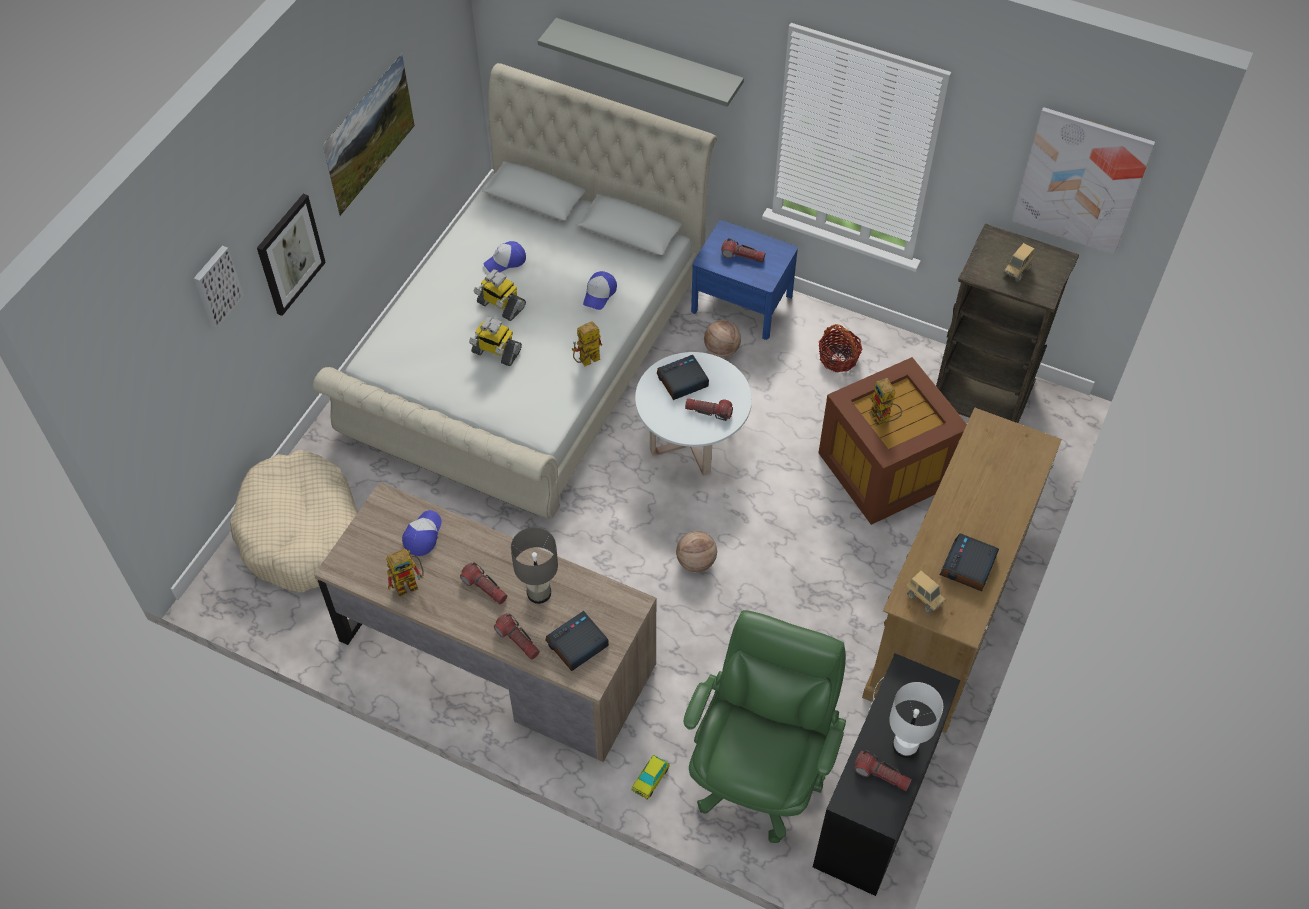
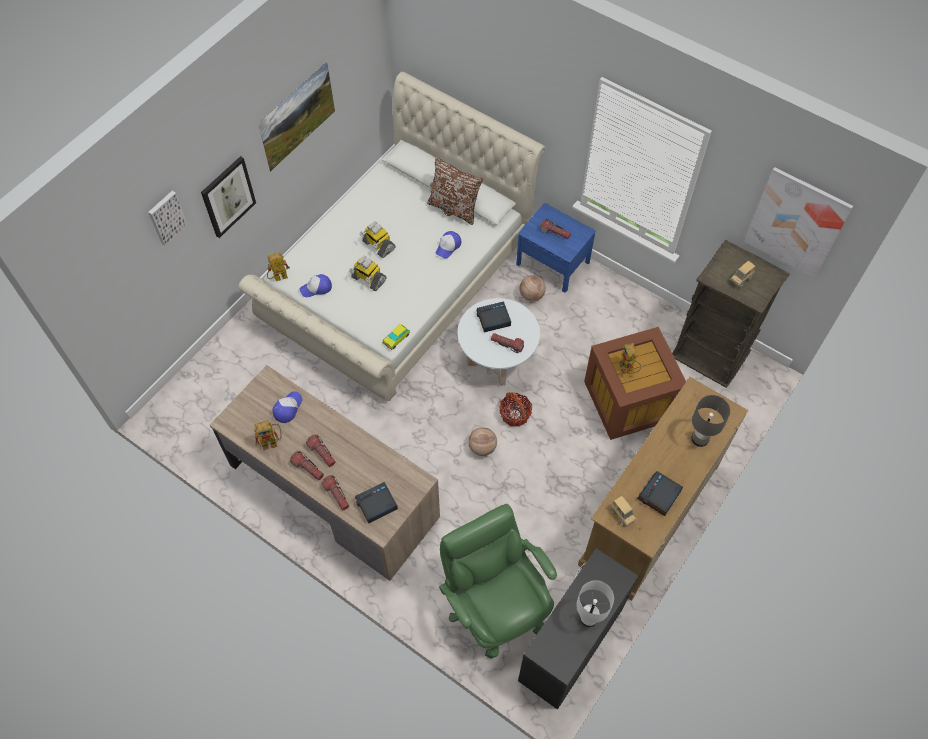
camera: 10 degrees right, 5 degrees up
beige dog bed [230,450,358,592] -> none
cap [483,241,526,273] -> cap moved to [299,274,332,297]
grey table lamp [511,527,558,604] -> grey table lamp moved to [691,395,730,447]
grey shelf [538,18,744,107] -> none
toy robot [572,321,602,366] -> toy robot moved to [267,252,290,281]
toy car [631,755,670,800] -> toy car moved to [382,324,410,350]
green office chair [684,610,846,843] -> green office chair turned 60 degrees counterclockwise [439,504,557,658]
basket [819,324,863,372] -> basket moved to [499,392,532,427]
flashlight [854,750,912,791] -> flashlight moved to [290,451,324,481]
none -> brown pillow [427,157,483,225]

